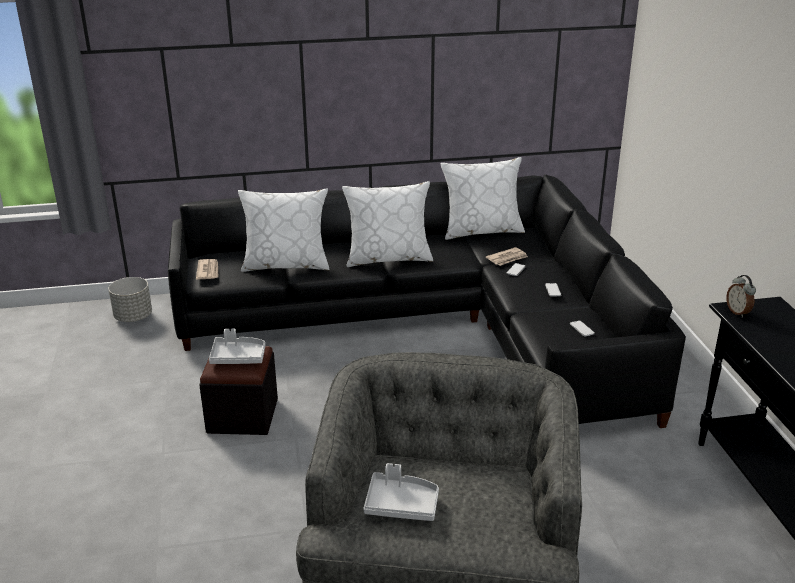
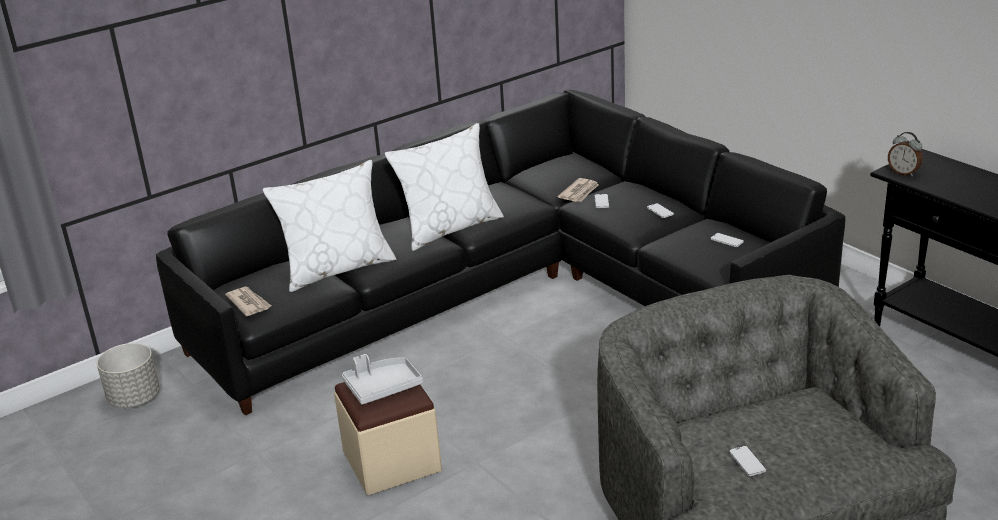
camera: 25 degrees left, 0 degrees up
black ottoman [199,346,278,435] -> beige ottoman [334,382,442,495]
grey tray [363,463,439,521] -> phone [729,446,766,476]
white pillow [441,157,525,240] -> none

